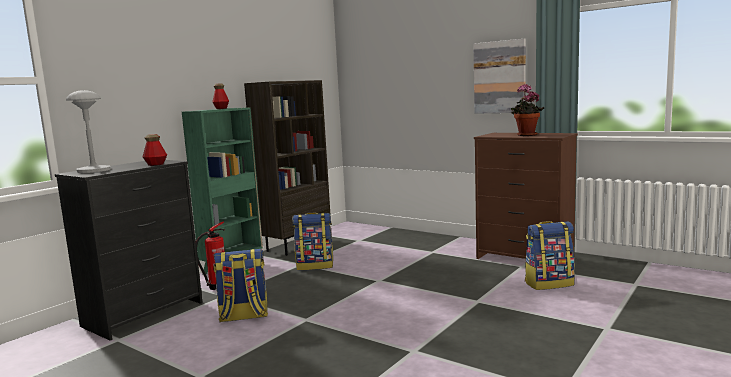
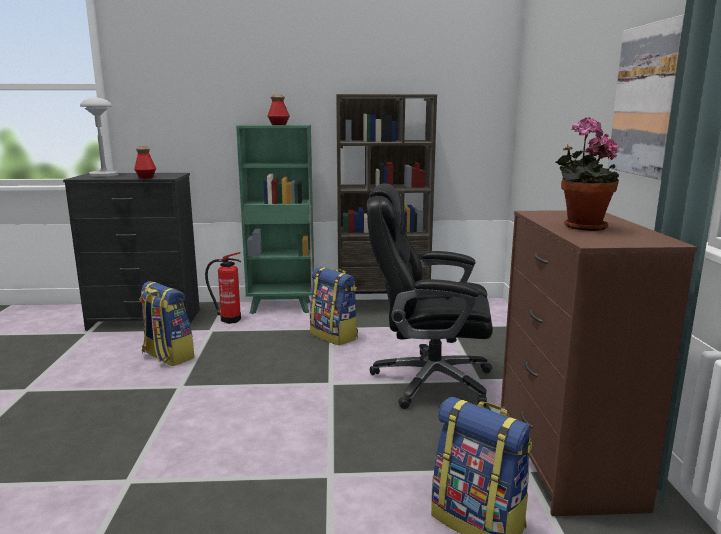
camera: 50 degrees right, 5 degrees up
none -> black office chair [367,183,493,409]

